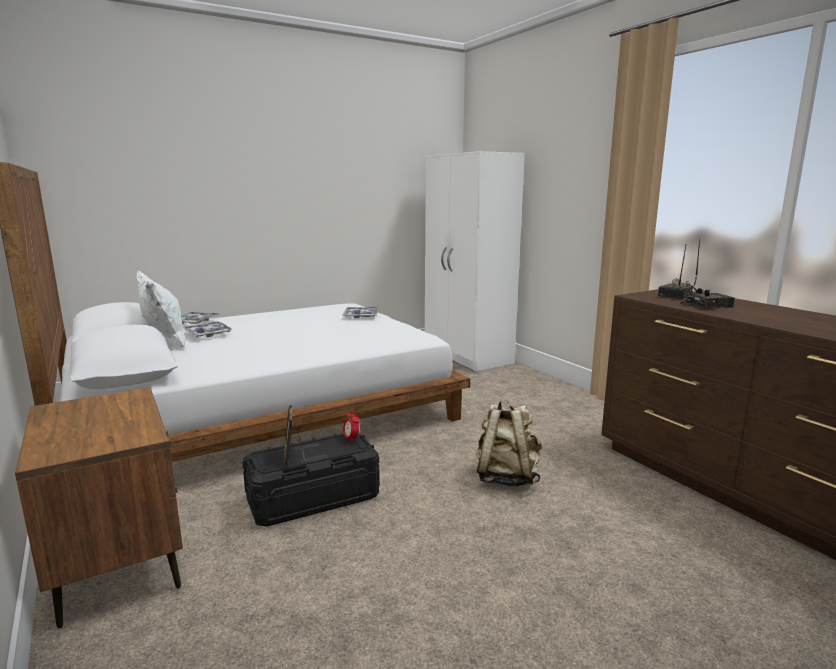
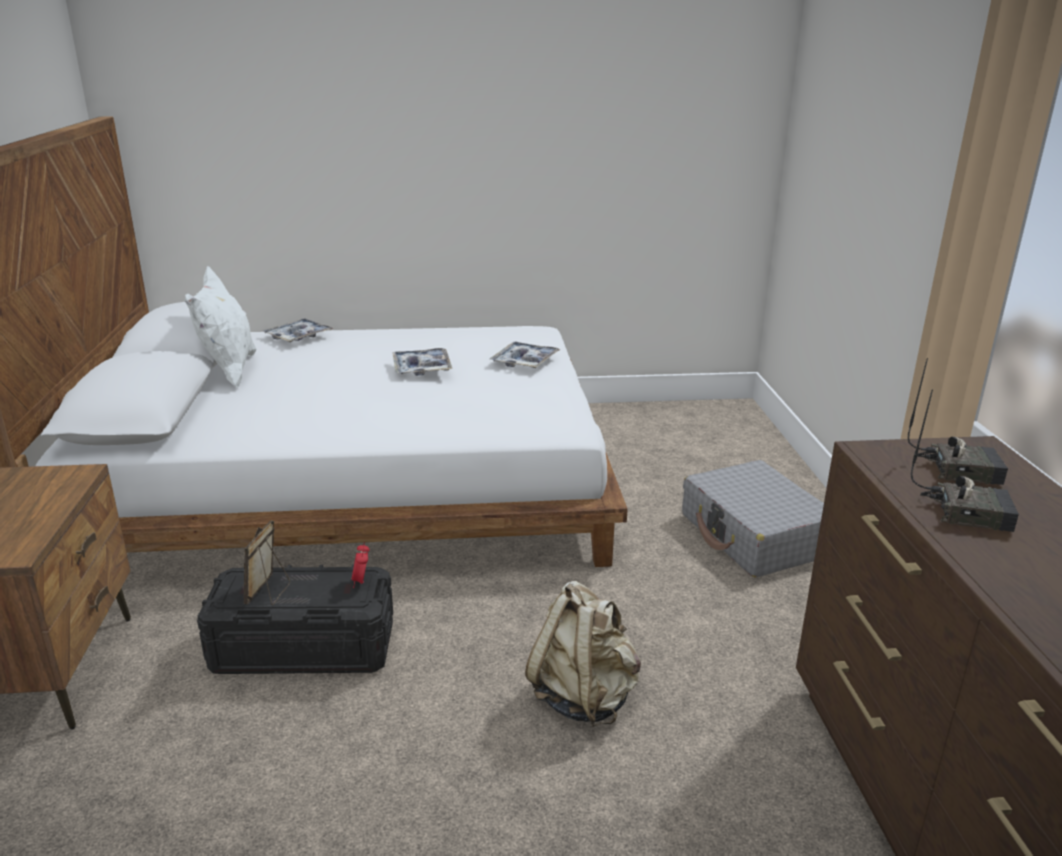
camera: 25 degrees right, 10 degrees up
tray [183,322,233,337] -> tray moved to [392,348,452,376]
white wardrobe [425,151,525,372] -> none
radio [658,240,700,299] -> radio turned 150 degrees counterclockwise [907,358,1008,485]
none -> grey suitcase [682,460,824,577]

